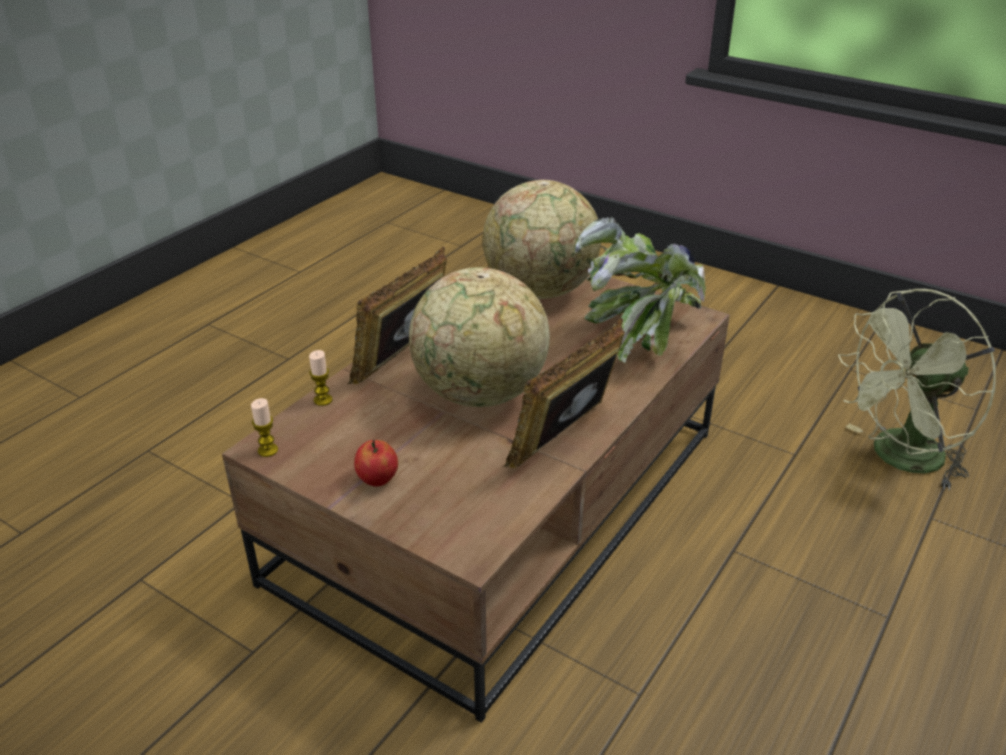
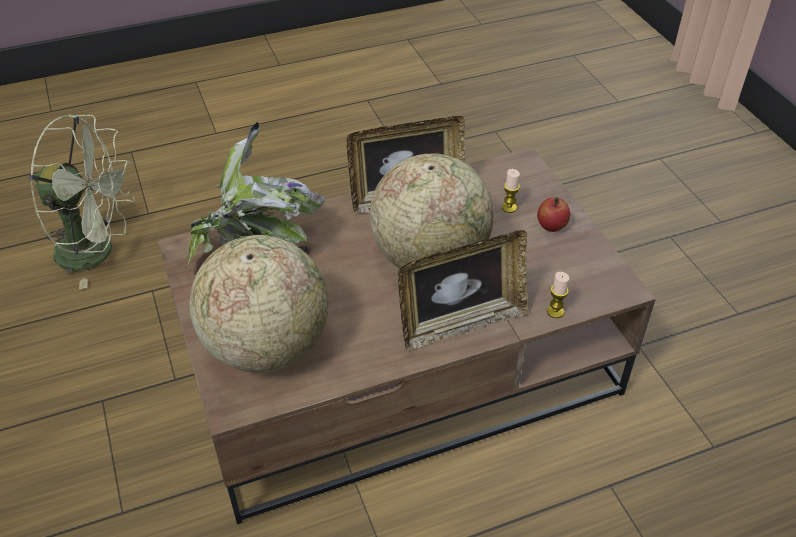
camera: 145 degrees left, 10 degrees up
candle [251,398,278,457] -> candle moved to [502,169,520,213]

